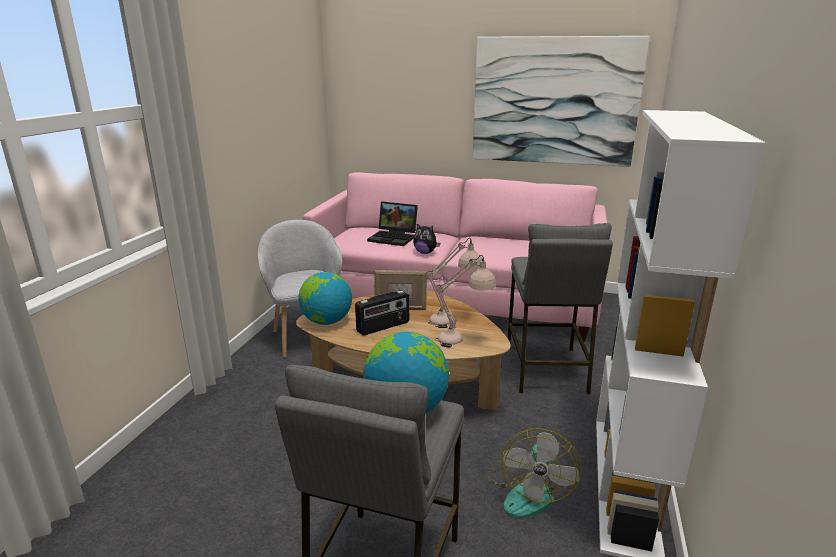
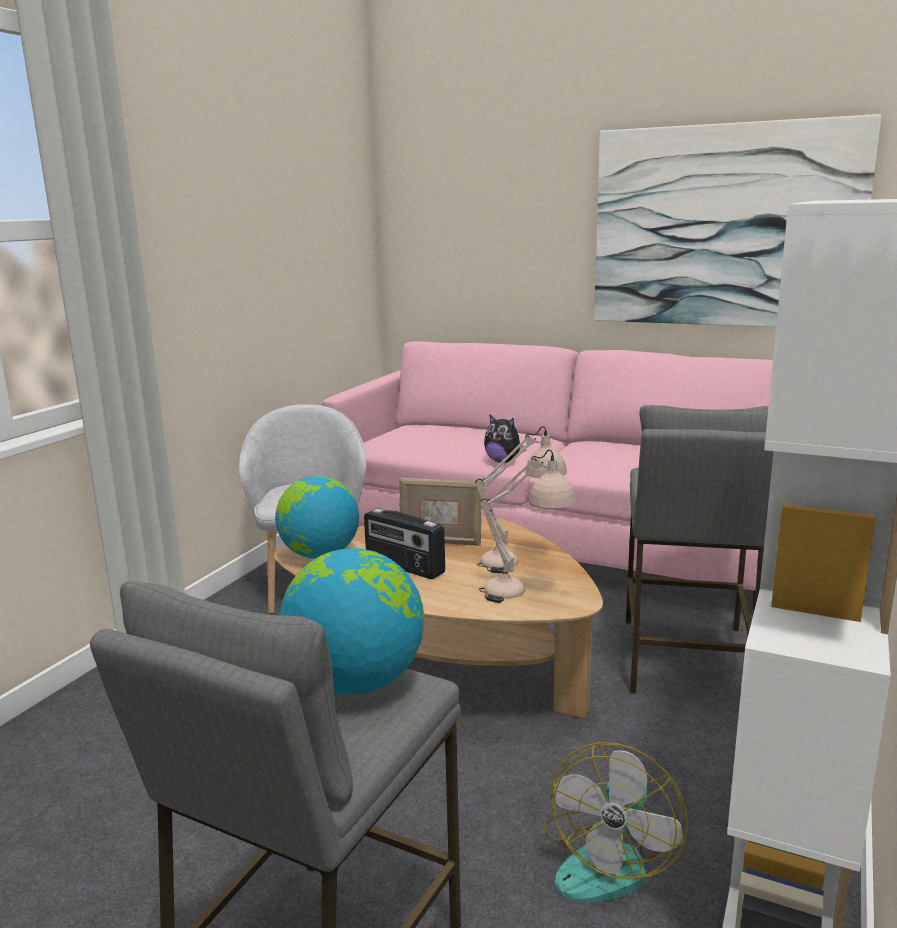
camera: 10 degrees right, 5 degrees down
radio [355,290,409,336] -> radio turned 60 degrees clockwise [364,508,445,579]
laptop [367,201,418,246] -> none

